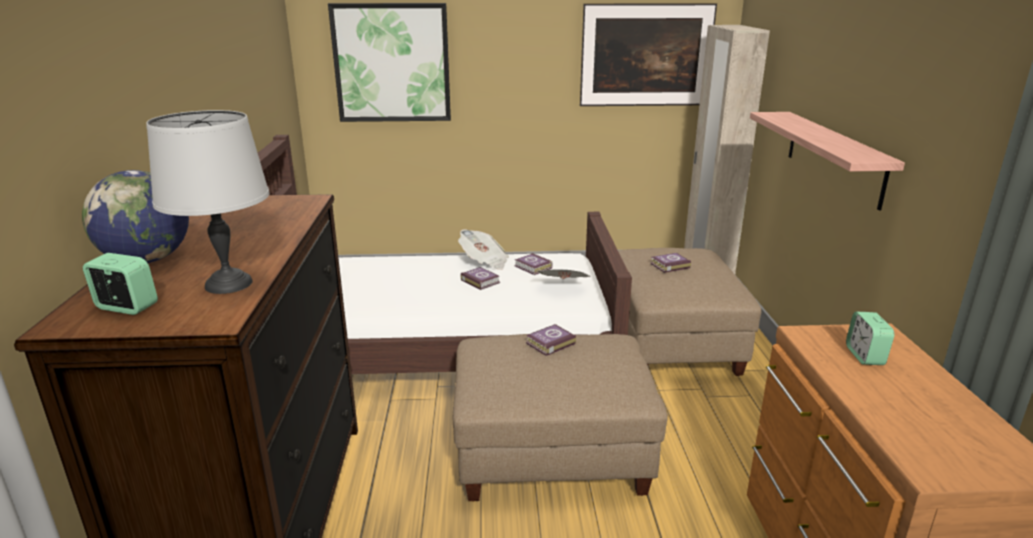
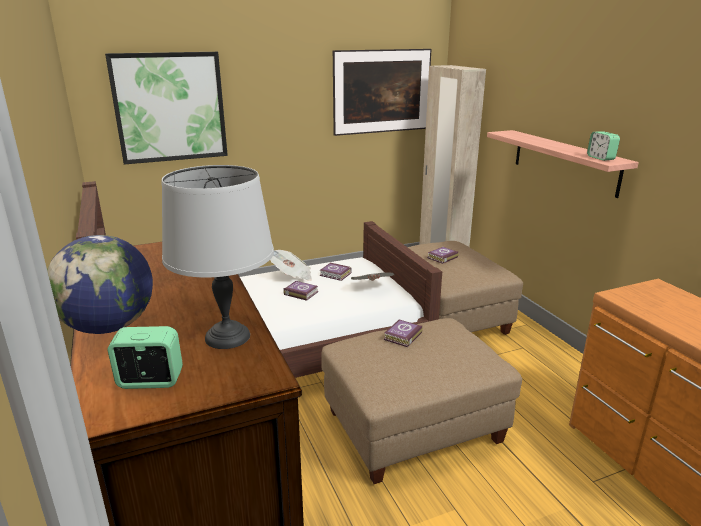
camera: 20 degrees left, 0 degrees up
alarm clock [846,312,894,365] -> alarm clock moved to [587,132,620,161]

